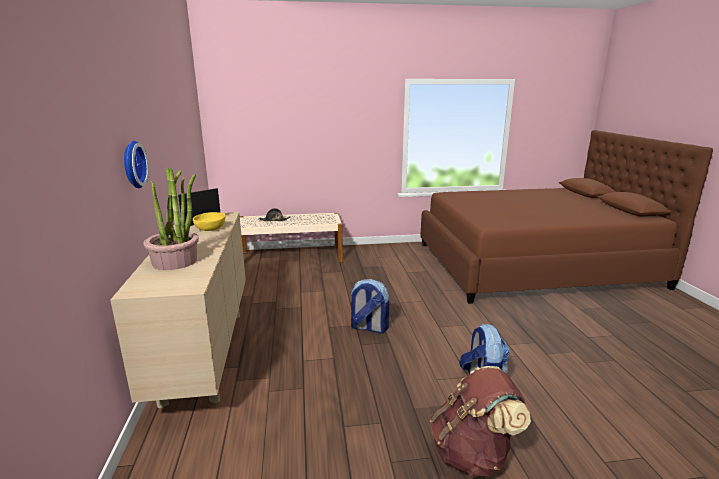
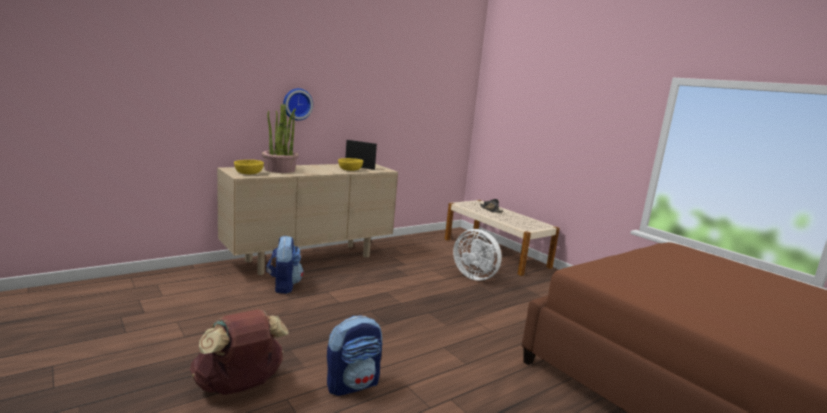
camera: 60 degrees right, 5 degrees down
backpack [350,279,389,333] -> backpack moved to [266,235,303,294]
none -> yellow bowl [234,160,264,174]
none -> white fan [453,229,502,281]

